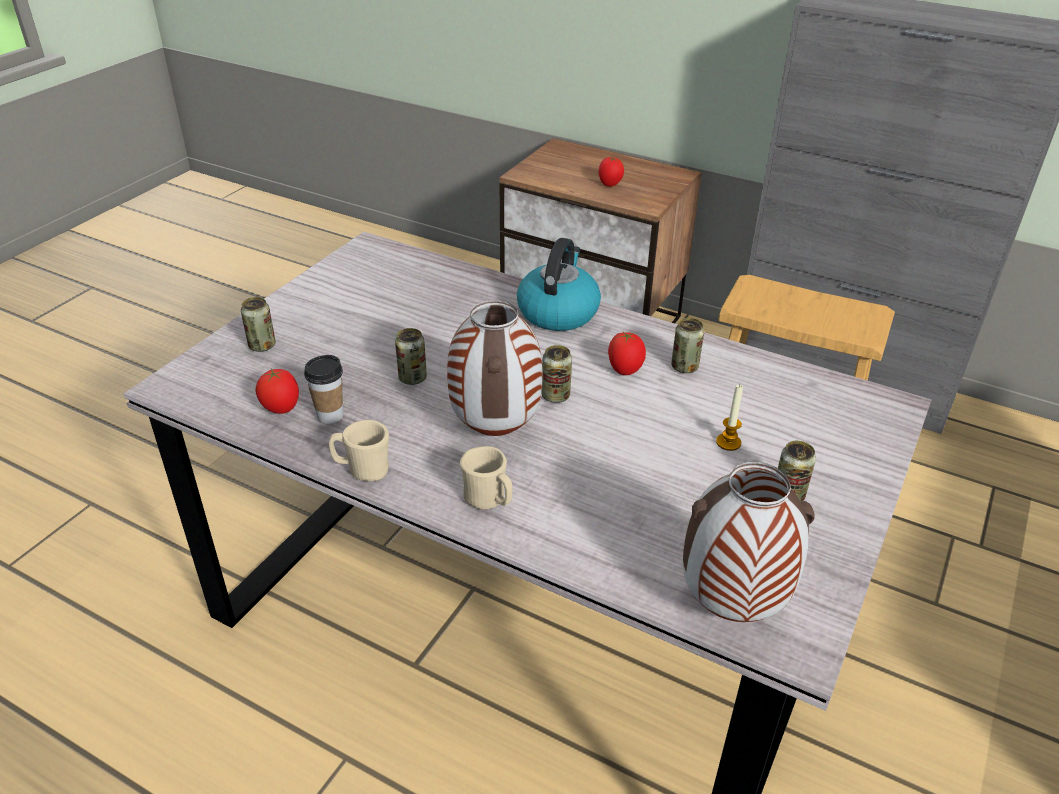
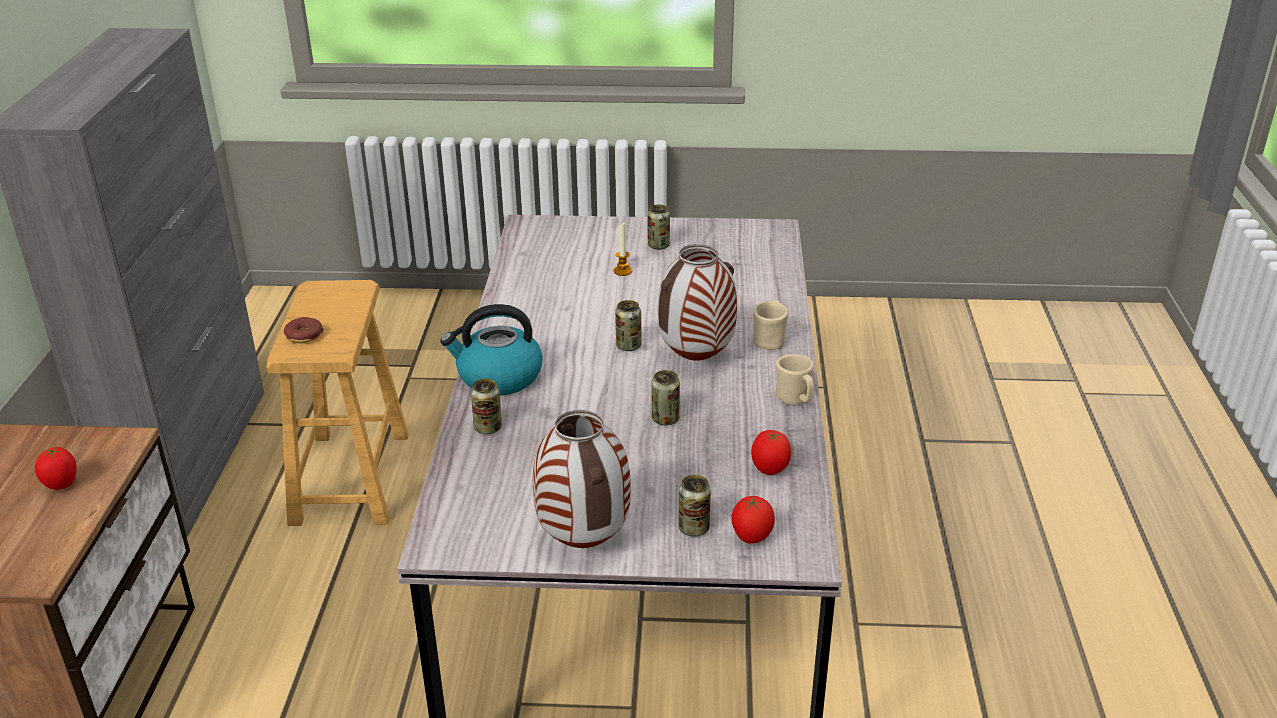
camera: 115 degrees left, 5 degrees down
cup [304,355,343,424] -> none
tomato [608,331,646,375] -> tomato moved to [731,496,775,544]
can [671,318,704,373] -> can moved to [471,379,502,434]
vase [683,462,815,622] -> vase moved to [533,410,631,548]
none -> donut [284,317,323,343]

